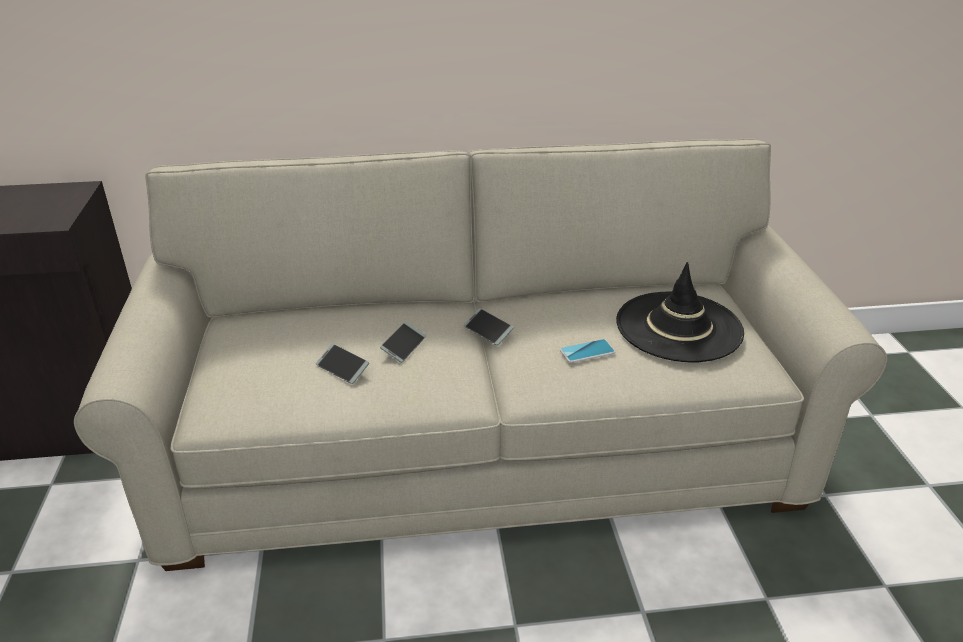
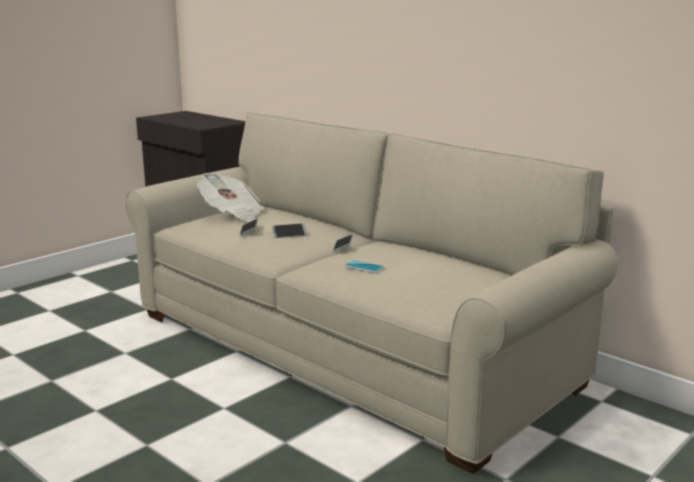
camera: 50 degrees right, 15 degrees down
black hat [616,262,744,363] -> none
none -> newspaper [197,173,264,221]

